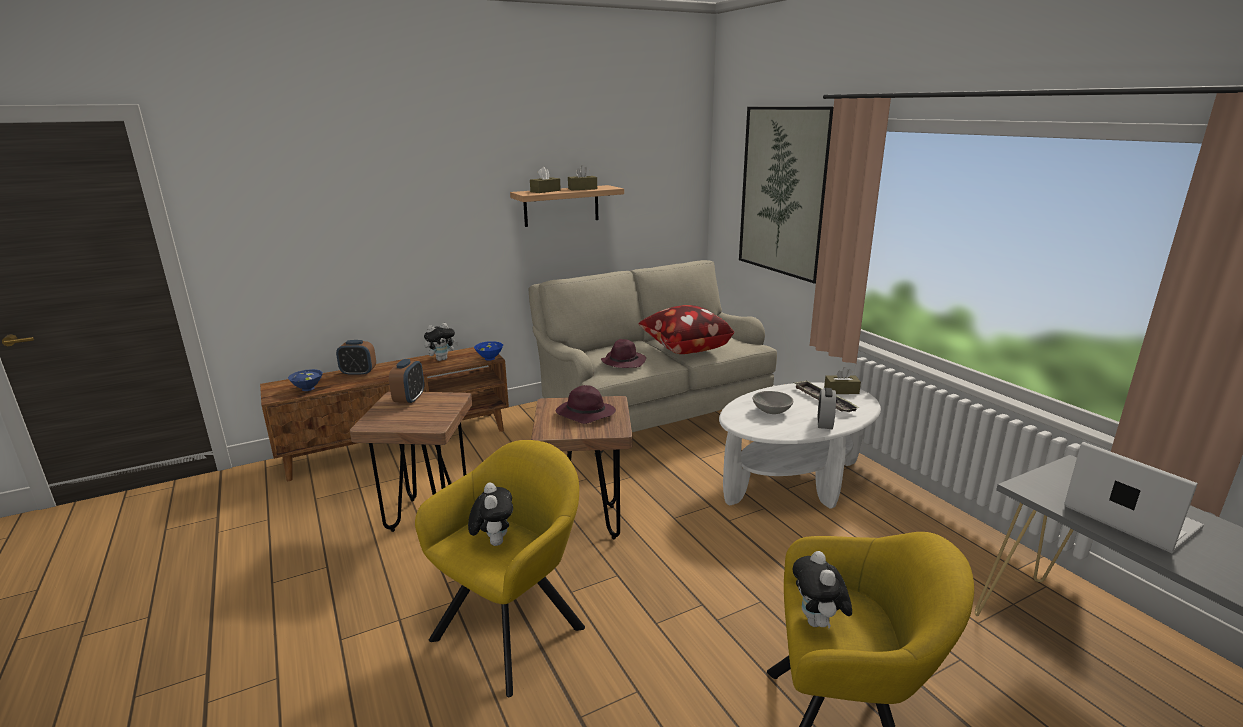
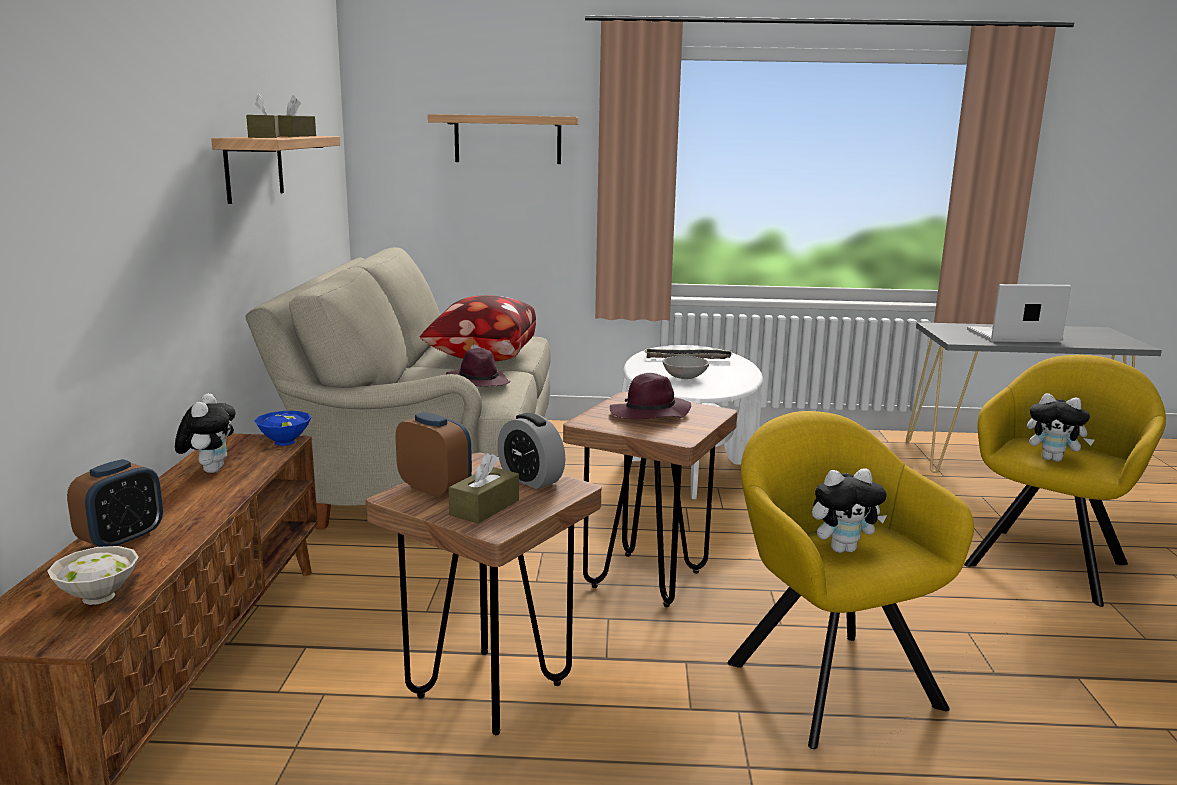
camera: 60 degrees left, 5 degrees down
blue bowl [288,369,323,391] -> white bowl [48,546,139,605]
plush toy [468,483,513,546] -> plush toy turned 150 degrees clockwise [812,468,887,553]
picture [739,107,833,284] -> shelf [428,114,579,164]
alarm clock [817,388,836,429] -> alarm clock moved to [497,413,566,489]
brown tissue box [824,367,861,394] -> brown tissue box moved to [449,453,519,523]

